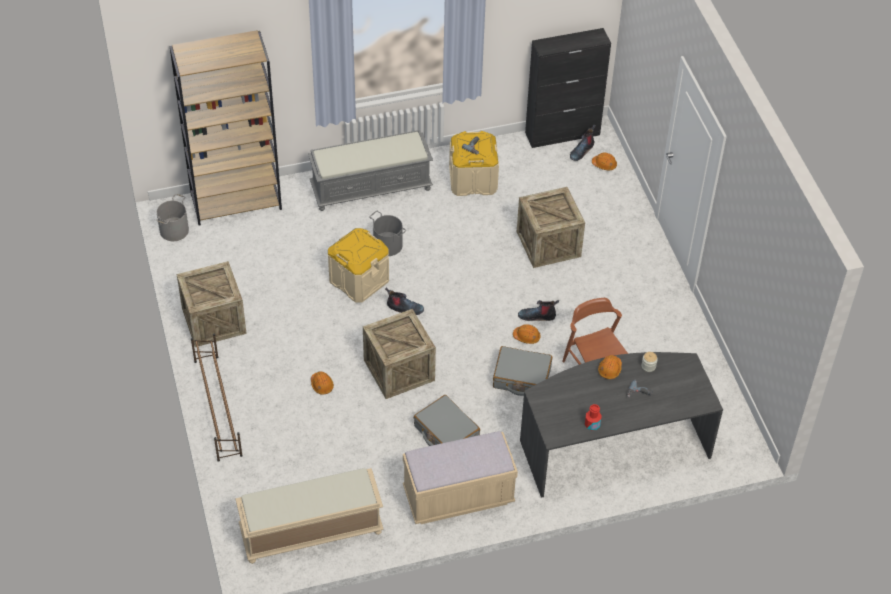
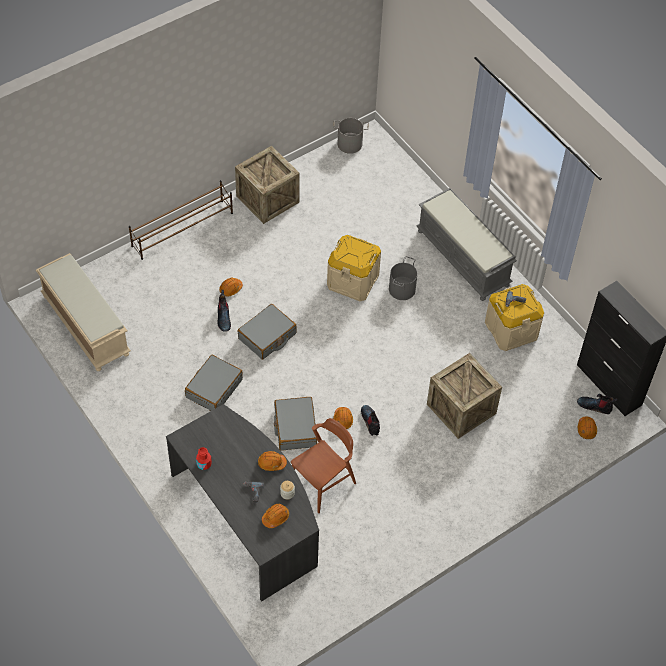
camera: 70 degrees right, 5 degrees up
brown bookcase [170,30,282,226] -> none
crate [363,309,436,399] -> grey suitcase [238,304,297,360]
boot [385,287,424,315] -> boot moved to [217,290,231,332]
beige bench [403,431,518,524] -> none
none -> orange hard hat [262,504,289,528]

